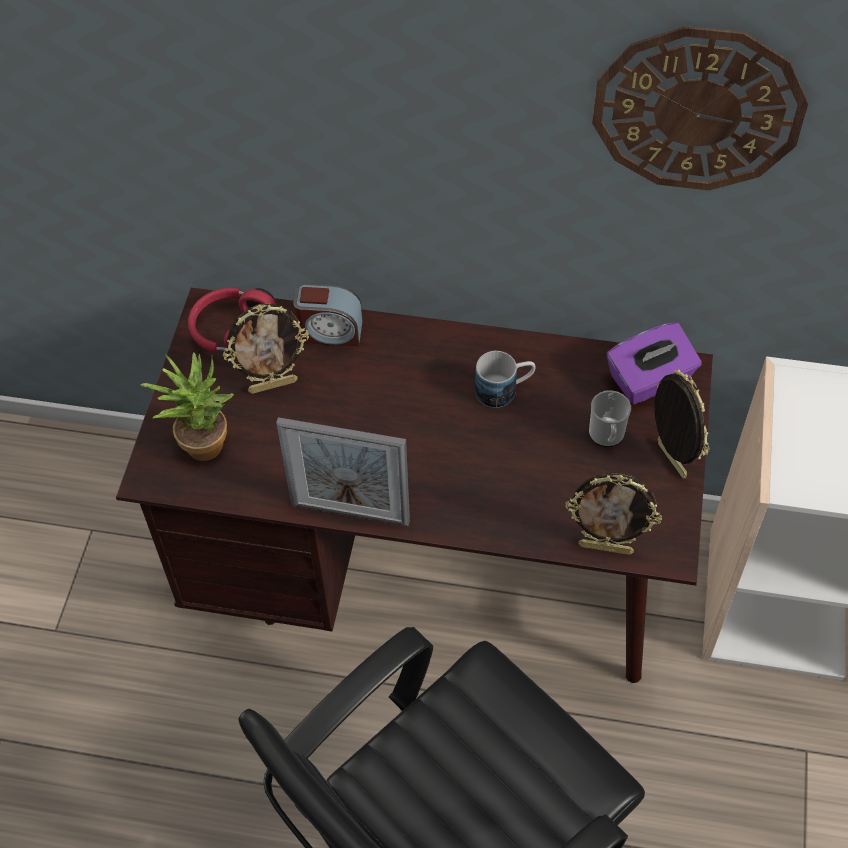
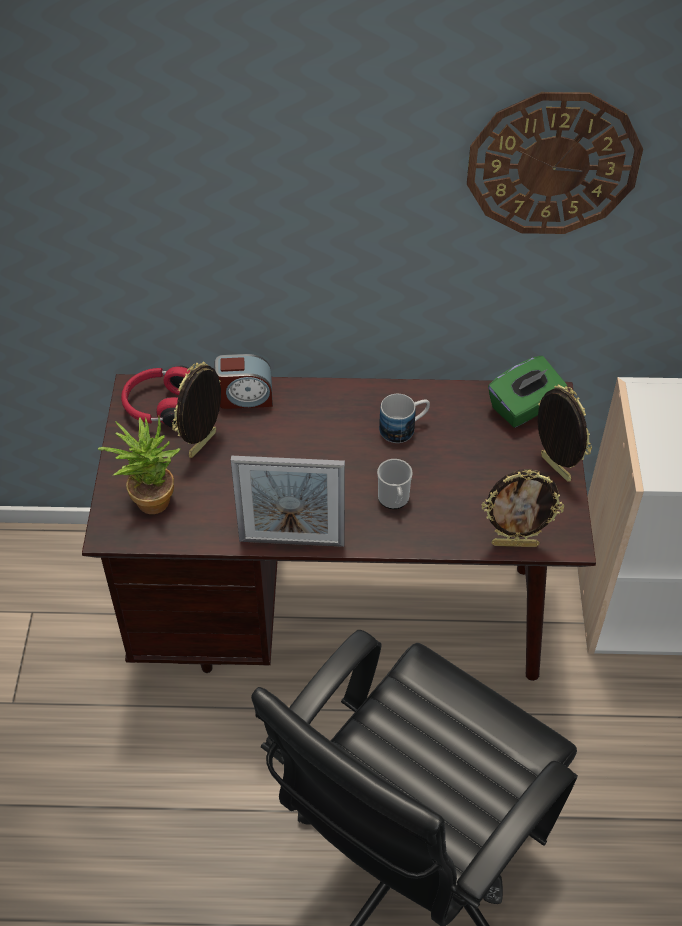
camera: 10 degrees left, 5 degrees down
picture frame [223,303,309,394] -> picture frame turned 150 degrees clockwise [172,361,221,458]
mug [589,390,631,447] -> mug moved to [377,459,413,509]
purple tissue box [607,322,702,404] -> green tissue box [488,356,567,428]

